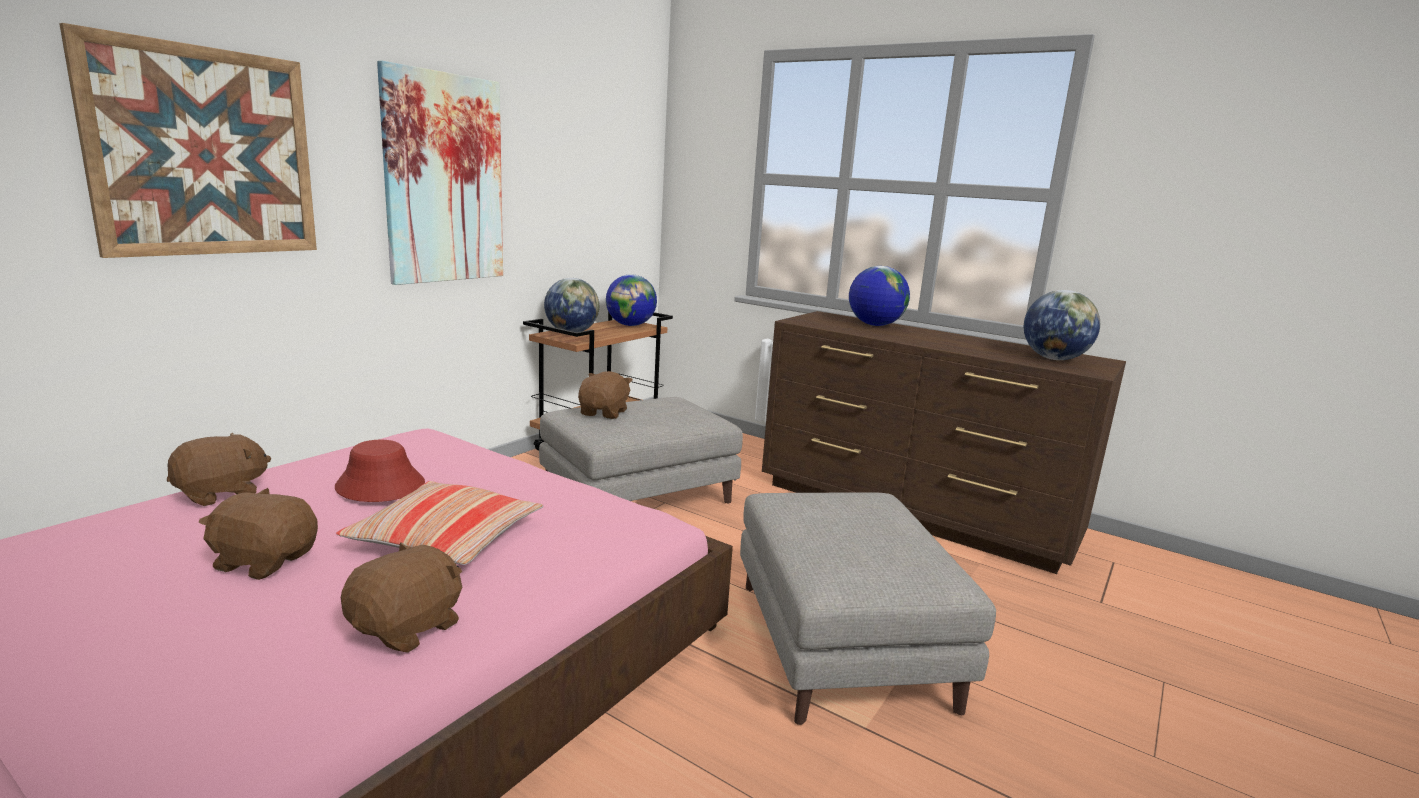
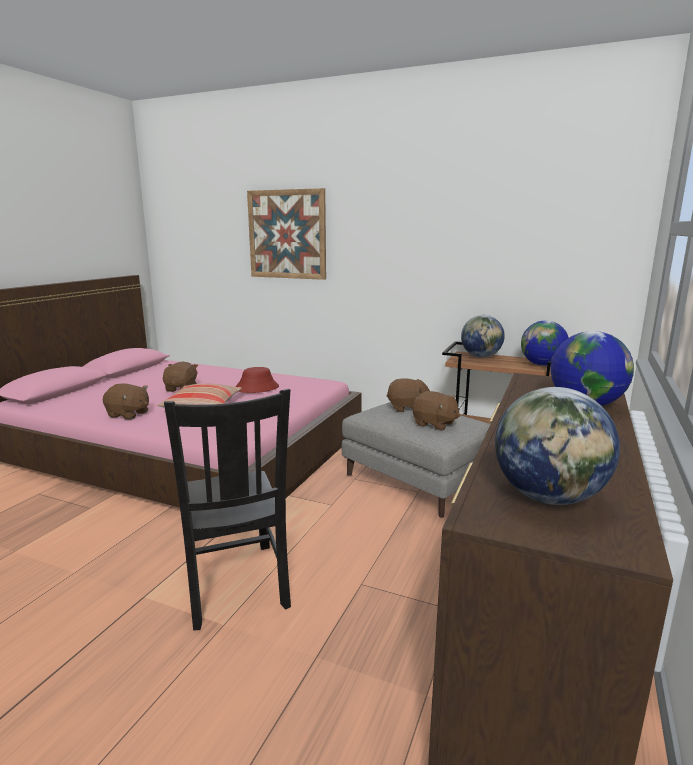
camera: 80 degrees right, 0 degrees up
brown plush toy [167,433,271,506] -> brown plush toy moved to [412,391,461,431]
picture [377,60,503,285] -> none
grey ottoman [740,492,996,725] -> black chair [164,389,291,630]

